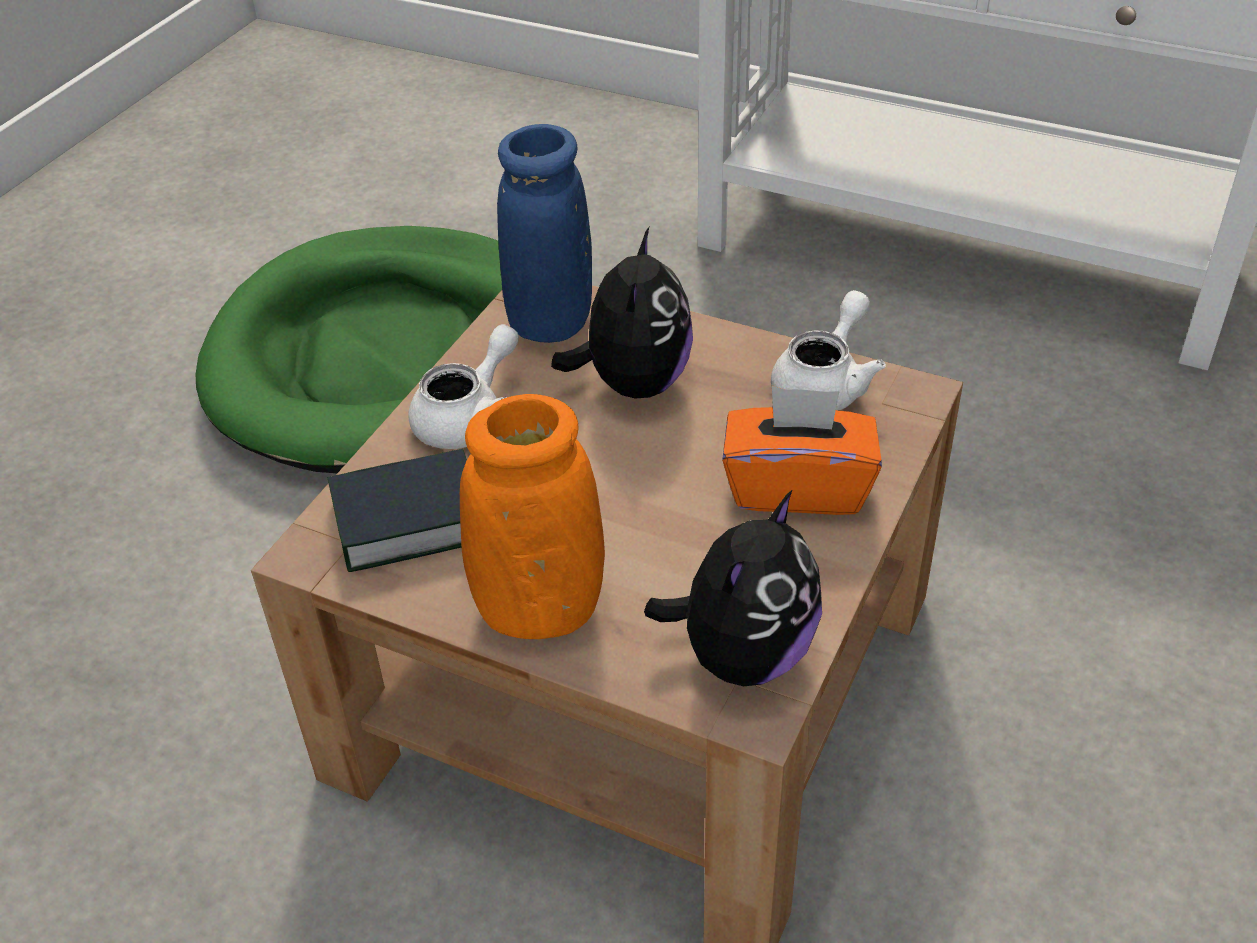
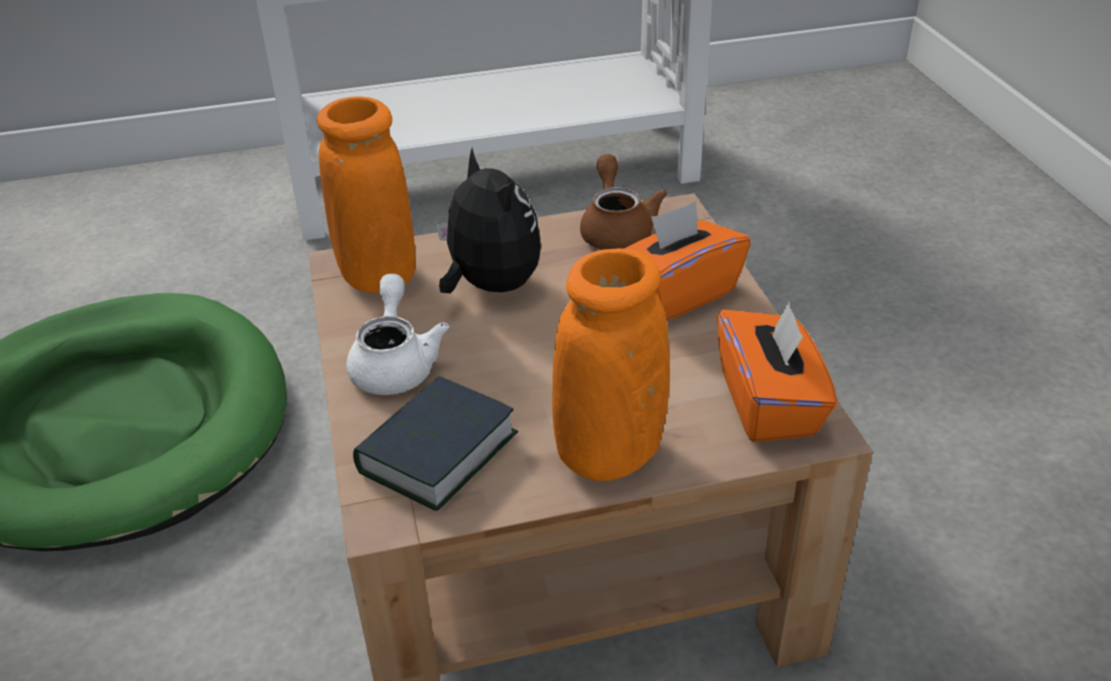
camera: 40 degrees left, 5 degrees down
blue vase [497,124,592,343] -> orange vase [317,97,415,293]
plush toy [644,490,822,686] -> orange tissue box [717,302,837,442]
white teapot [771,290,886,411] -> brown teapot [580,154,668,250]

